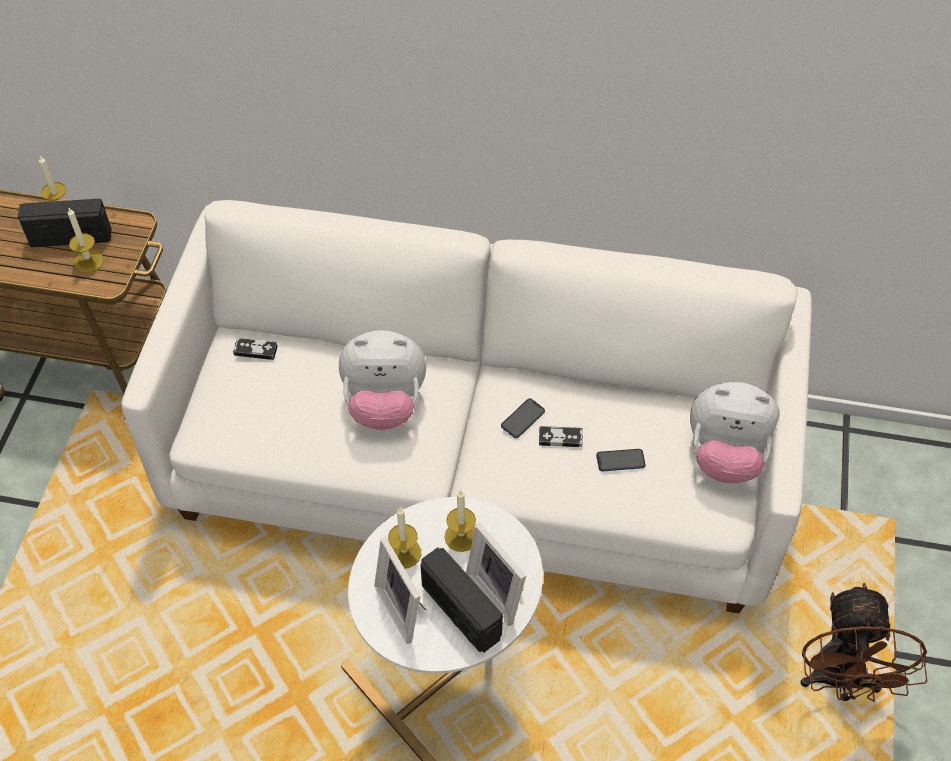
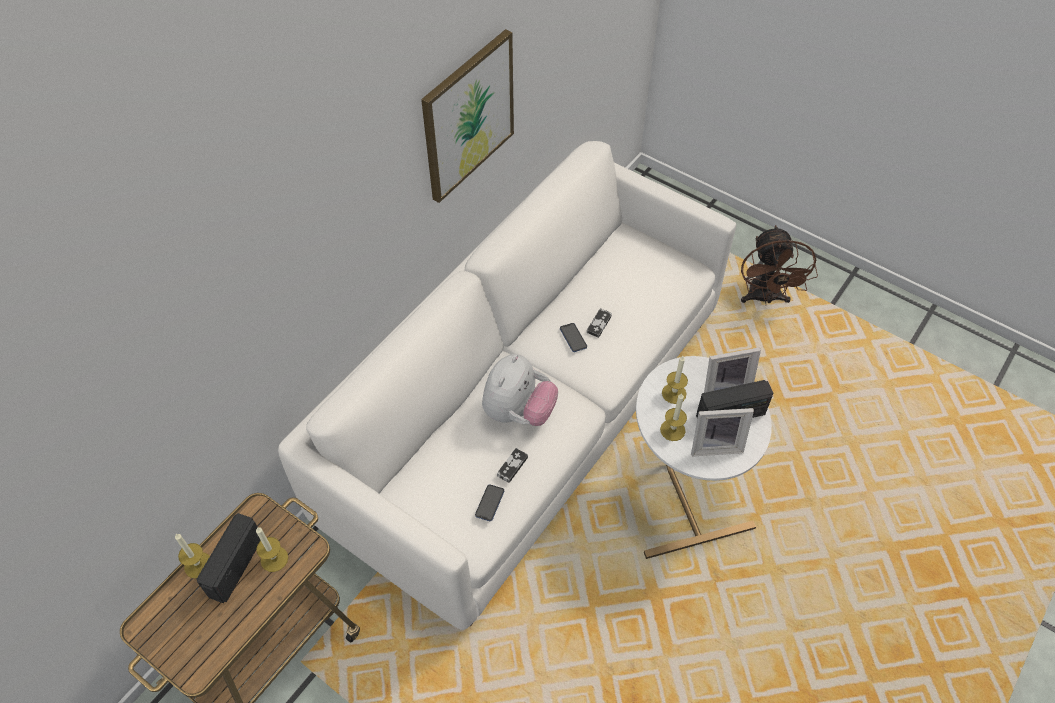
camera: 65 degrees left, 0 degrees up
game controller [233,338,278,360] -> game controller moved to [497,448,528,483]
phone [596,449,646,472] -> phone moved to [475,485,504,521]
plush toy [690,382,780,483] -> none
brown fan [800,583,927,702] -> brown fan turned 60 degrees clockwise [741,225,818,303]
none -> picture [421,29,514,203]

